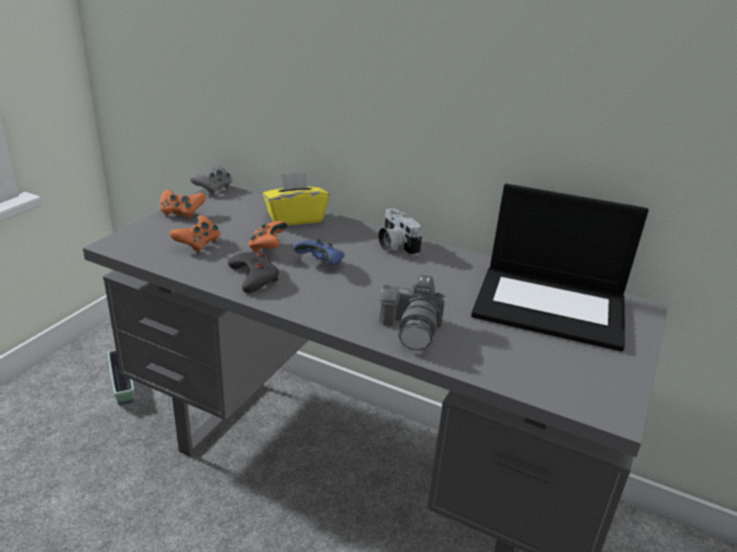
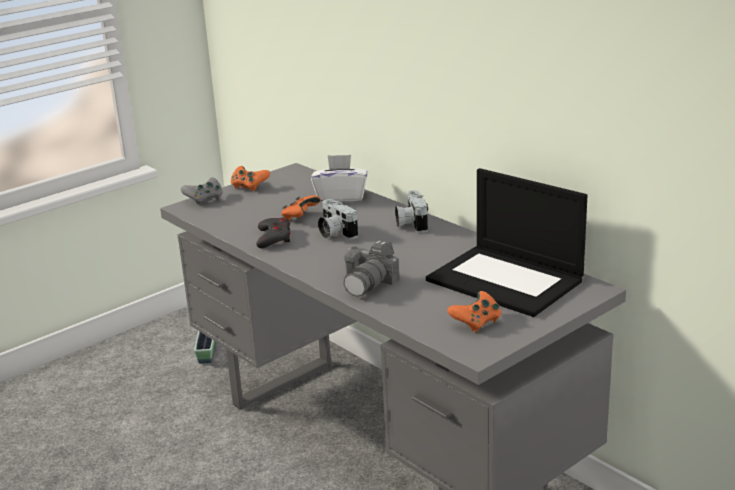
camera: 25 degrees right, 5 degrees down
orange game controller [169,215,220,252] -> orange game controller moved to [447,291,502,332]
grey game controller [189,165,232,195] -> grey game controller moved to [181,177,222,206]
yellow tissue box [263,172,330,225] -> white tissue box [311,155,367,202]
blue game controller [293,238,345,265] -> camera [318,199,358,239]

